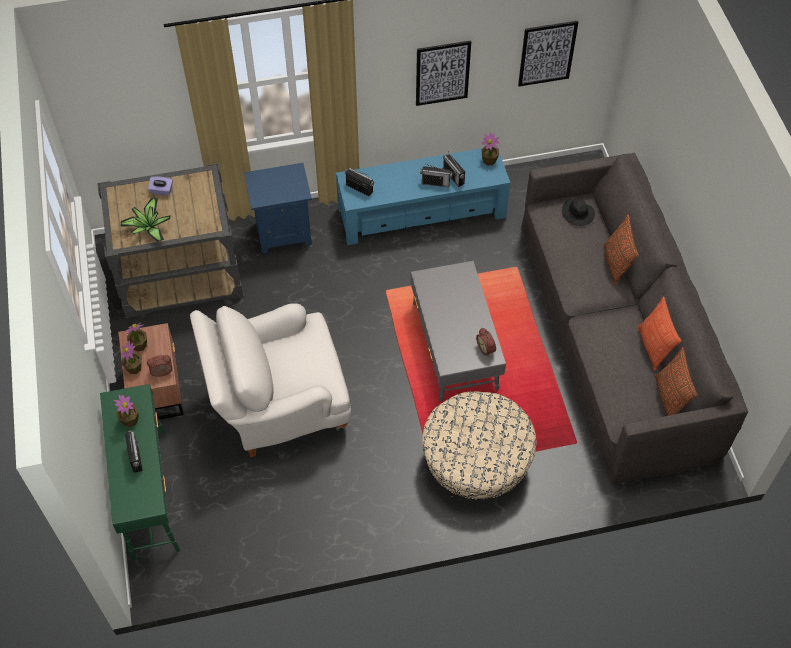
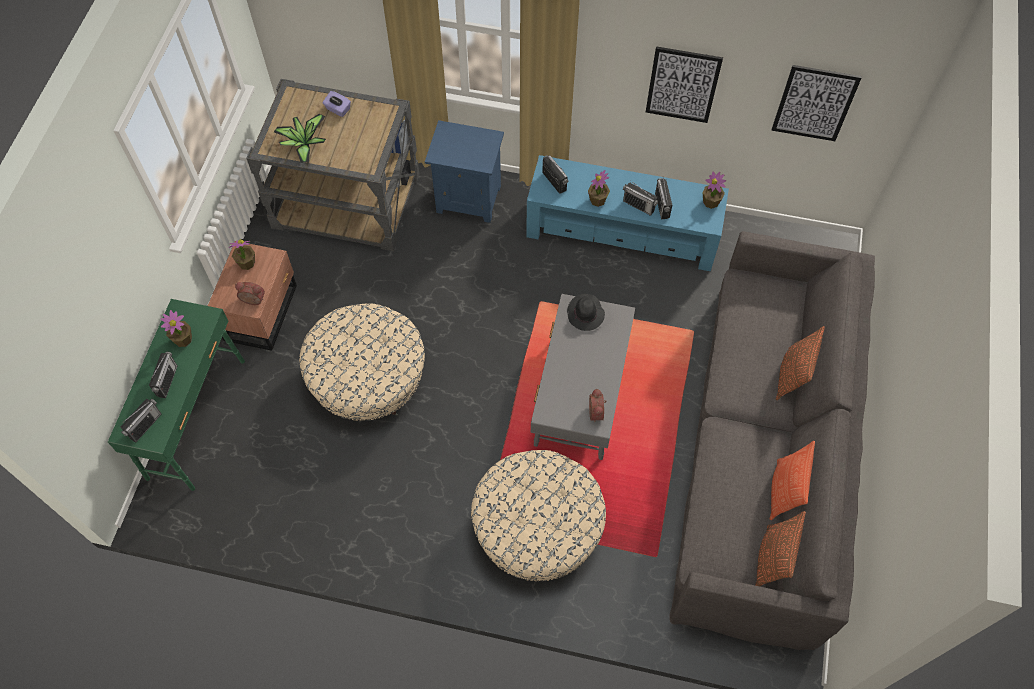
camera: 25 degrees right, 5 degrees up
potted plant [121,341,142,374] -> potted plant moved to [588,170,610,207]
white armchair [190,303,351,457] -> beige ottoman [299,303,425,421]
black hat [562,198,595,226] -> black hat moved to [567,294,605,331]
none -> radio [121,399,162,443]

